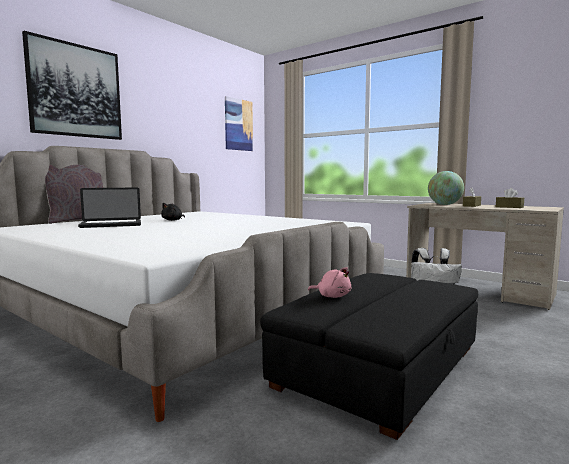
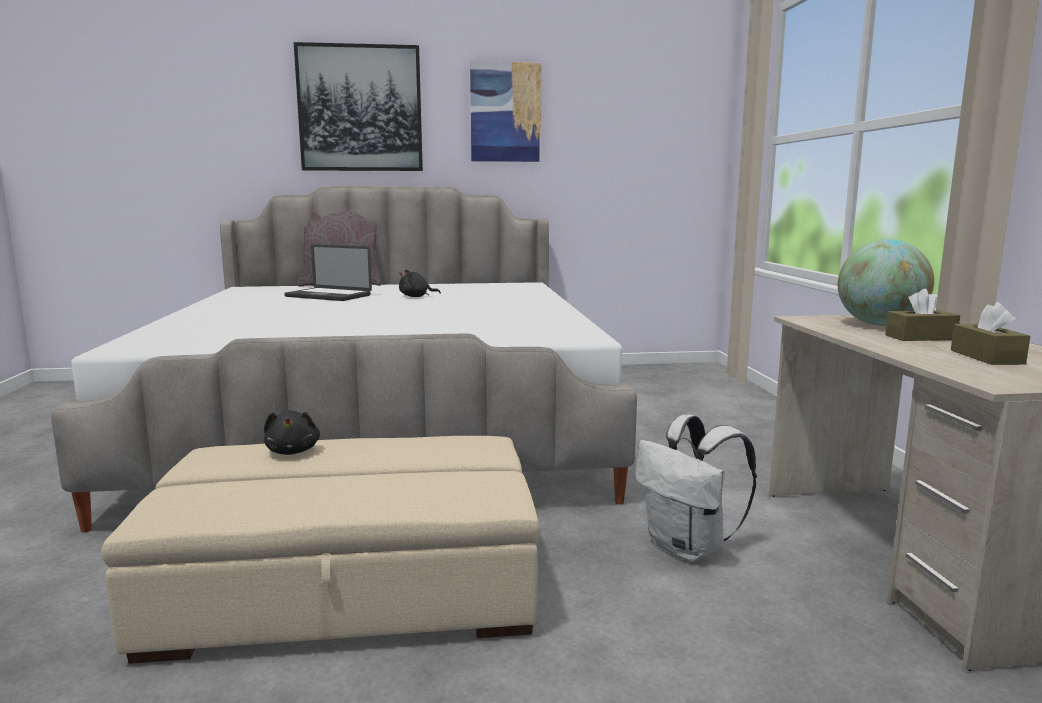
camera: 45 degrees right, 5 degrees up
picture [225,96,253,151] -> picture moved to [470,61,542,162]
black ottoman [260,273,478,440] -> beige ottoman [101,436,540,664]
pink plush toy [308,267,351,298] -> black plush toy [264,411,320,455]

